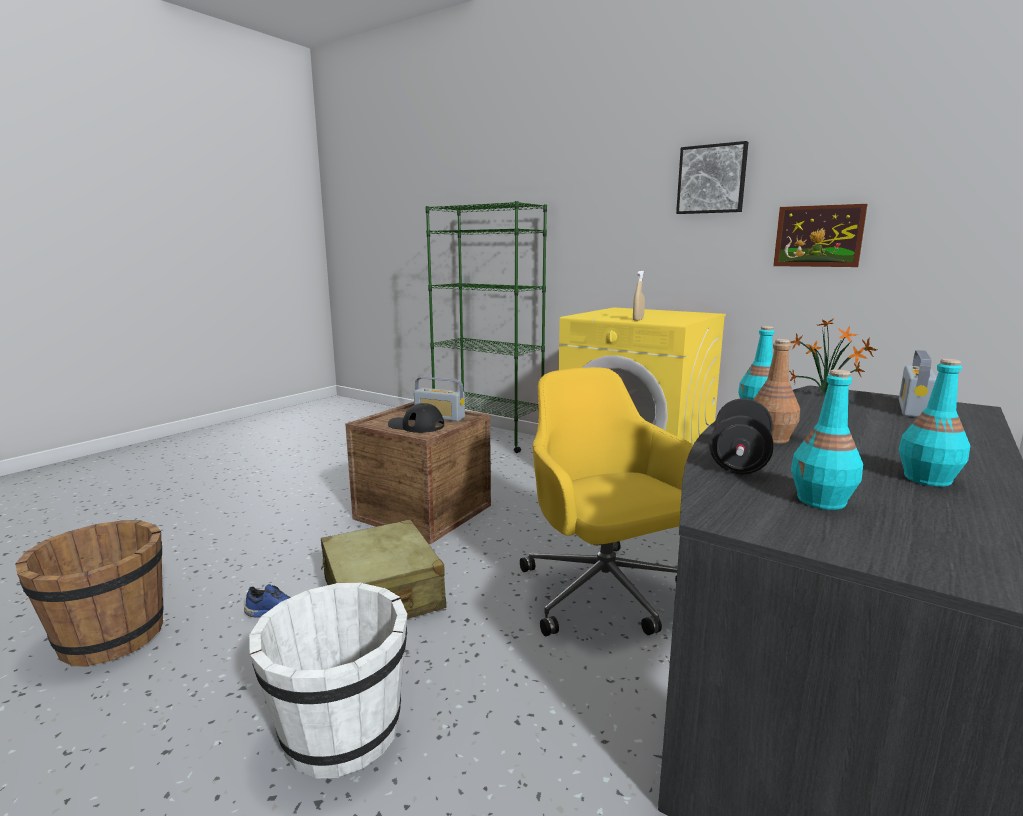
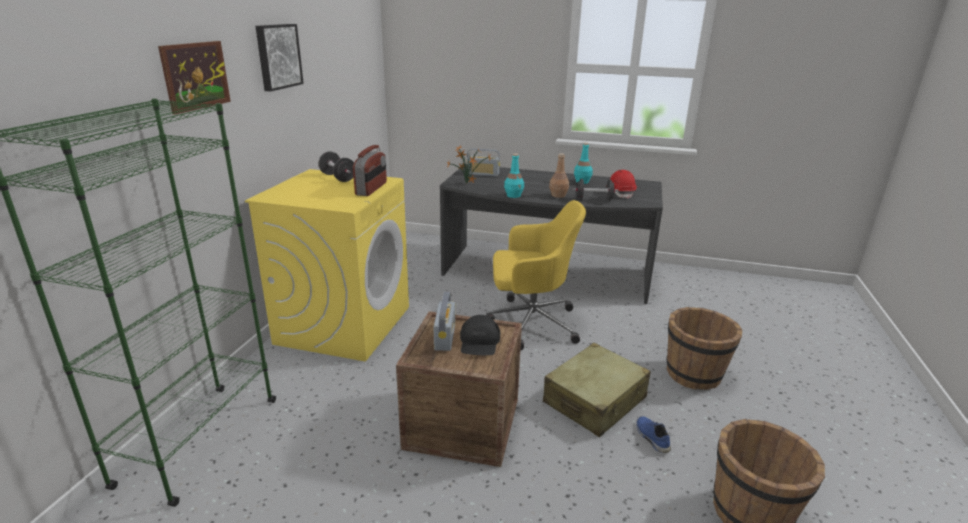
camera: 110 degrees left, 10 degrees up
white bucket [249,583,407,779] -> brown bucket [667,307,742,390]
yellow office chair [520,367,693,636] -> yellow office chair turned 135 degrees counterclockwise [486,200,586,351]
beige spray bottle [633,271,645,321] -> radio [353,145,387,196]
picture [773,204,868,267] -> picture moved to [158,41,231,115]
turquoise bottle [791,369,863,510] -> red hard hat [606,170,637,199]
none -> black dumbbell [319,152,354,182]

